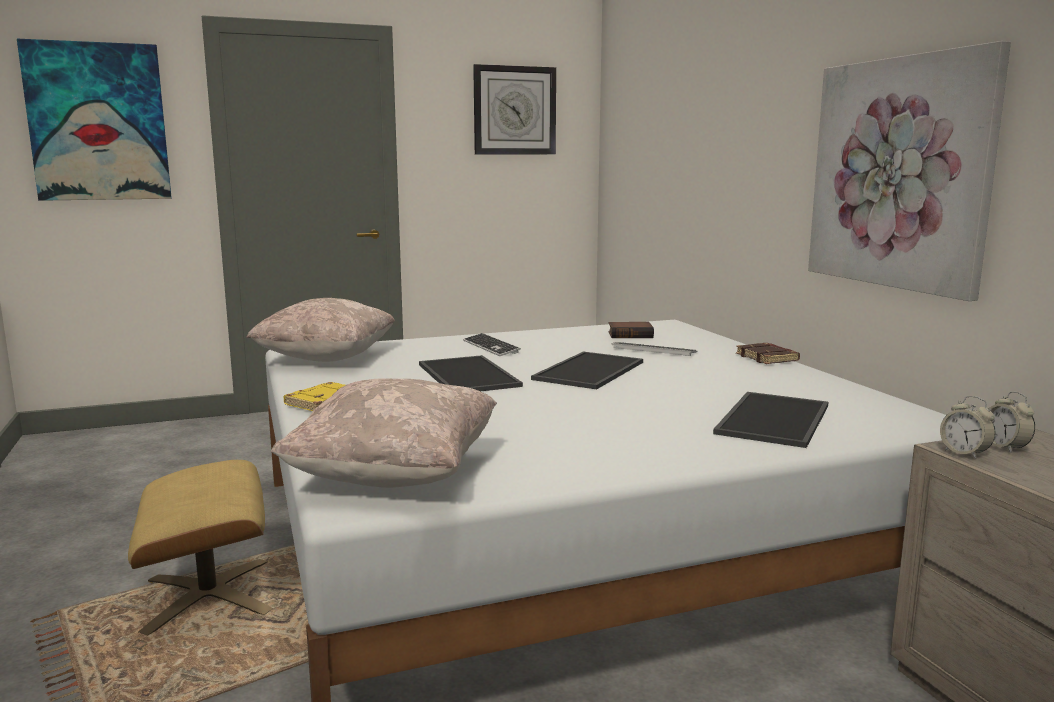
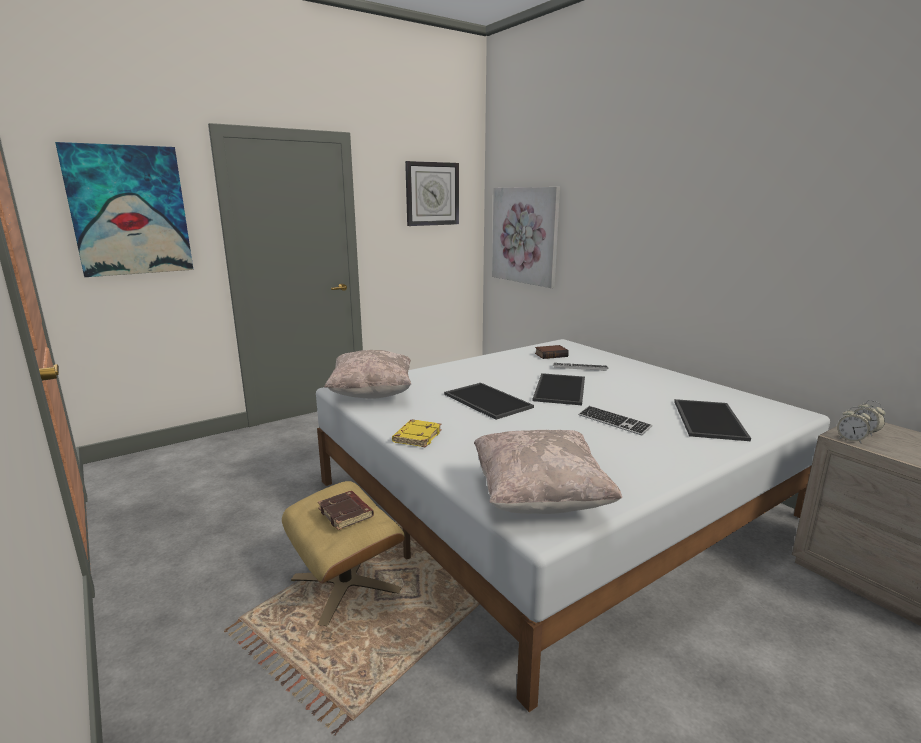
camera: 15 degrees left, 5 degrees up
keyboard [463,333,521,356] -> keyboard moved to [579,406,652,436]
brown book [736,343,800,364] -> brown book moved to [318,491,374,530]
picture [808,41,1011,301] -> picture moved to [492,187,560,288]

